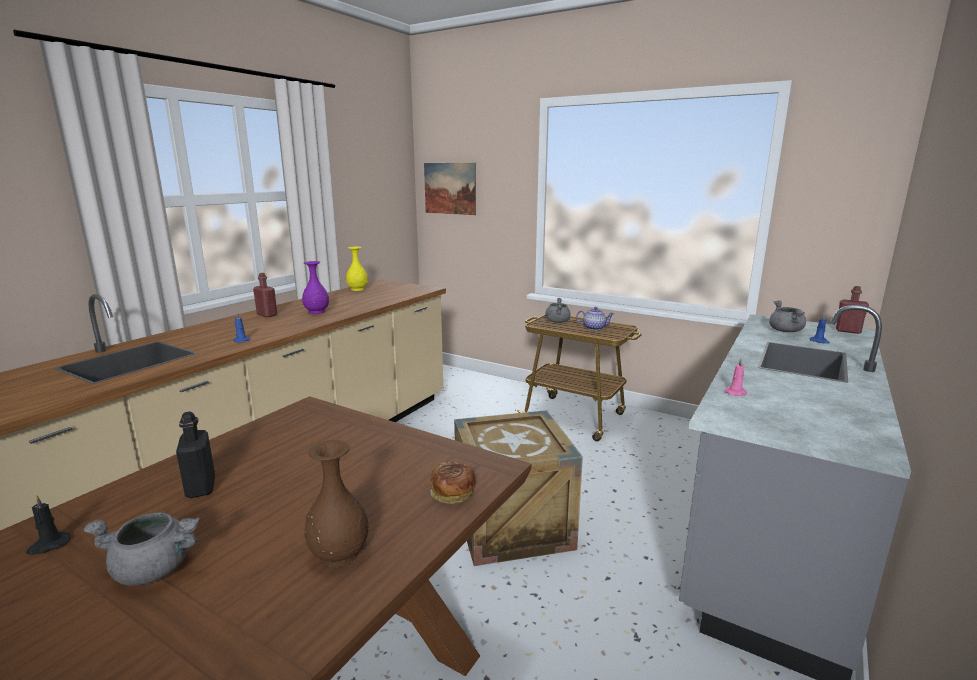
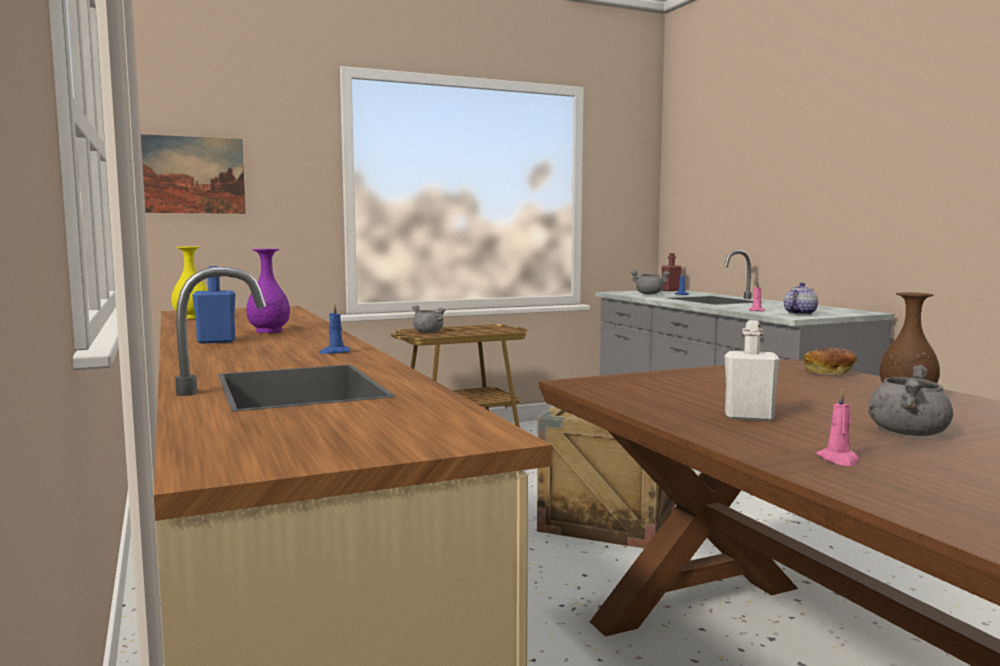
camera: 55 degrees left, 10 degrees down
black candle [26,495,71,555] -> pink candle [817,390,859,466]
black bottle [176,411,215,498] -> white bottle [725,320,780,421]
red bottle [253,273,277,317] -> blue bottle [192,266,235,344]
teapot [576,307,615,330] -> teapot moved to [784,283,818,315]

